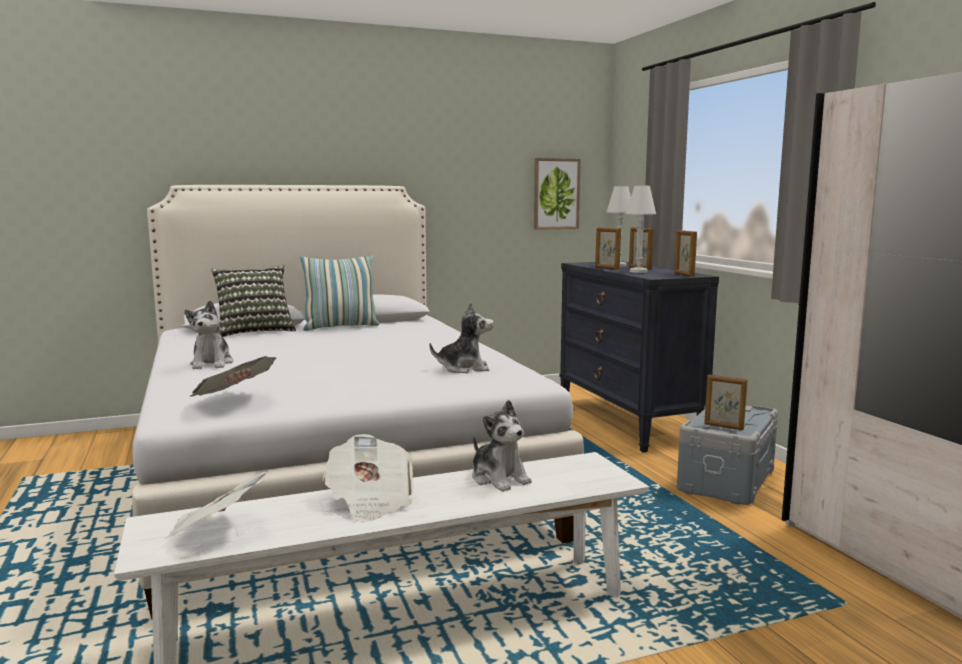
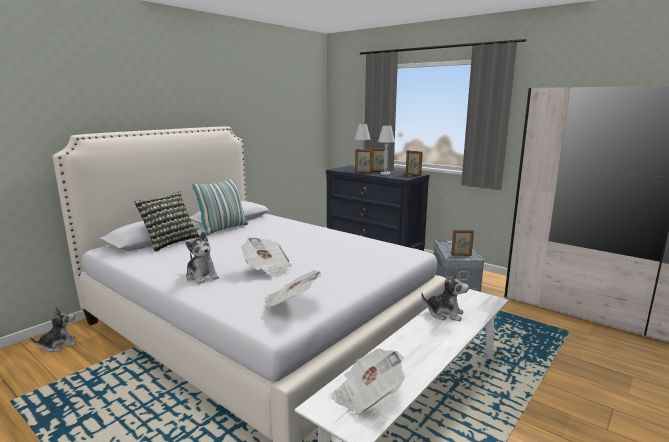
camera: 30 degrees left, 5 degrees up
newspaper [322,434,414,523] -> newspaper moved to [241,237,292,278]
plush toy [430,302,494,373] -> plush toy moved to [30,306,76,352]
picture [534,158,581,230] -> none

